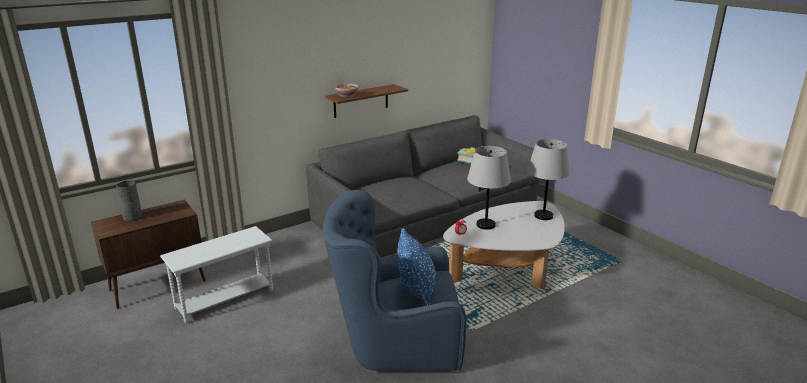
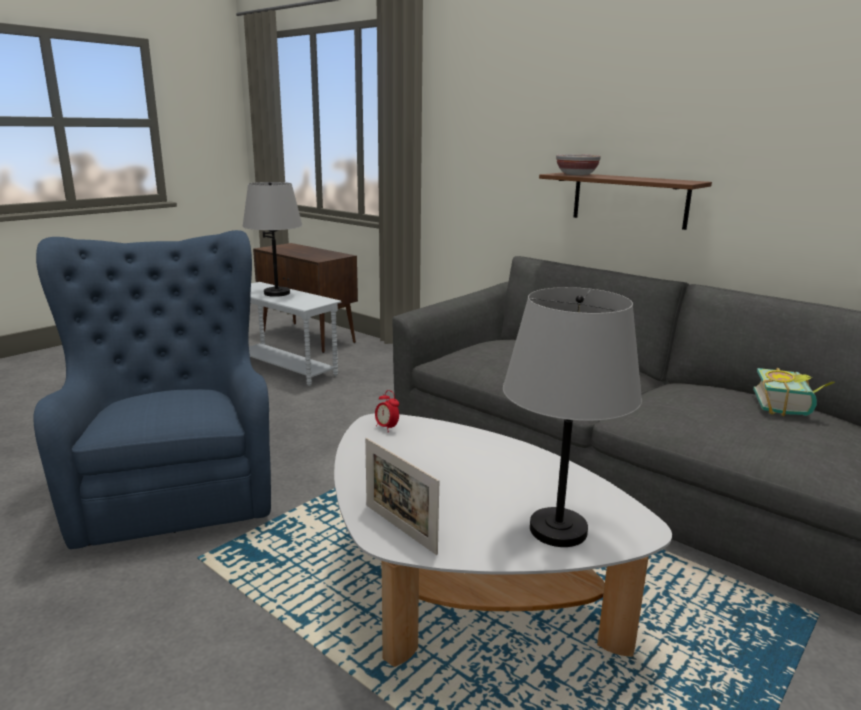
camera: 75 degrees right, 5 degrees down
grey vase [116,181,142,222] -> none
blue pillow [397,228,436,306] -> none
grey table lamp [467,146,511,230] -> grey table lamp moved to [242,182,302,297]
none -> picture frame [365,437,439,555]

